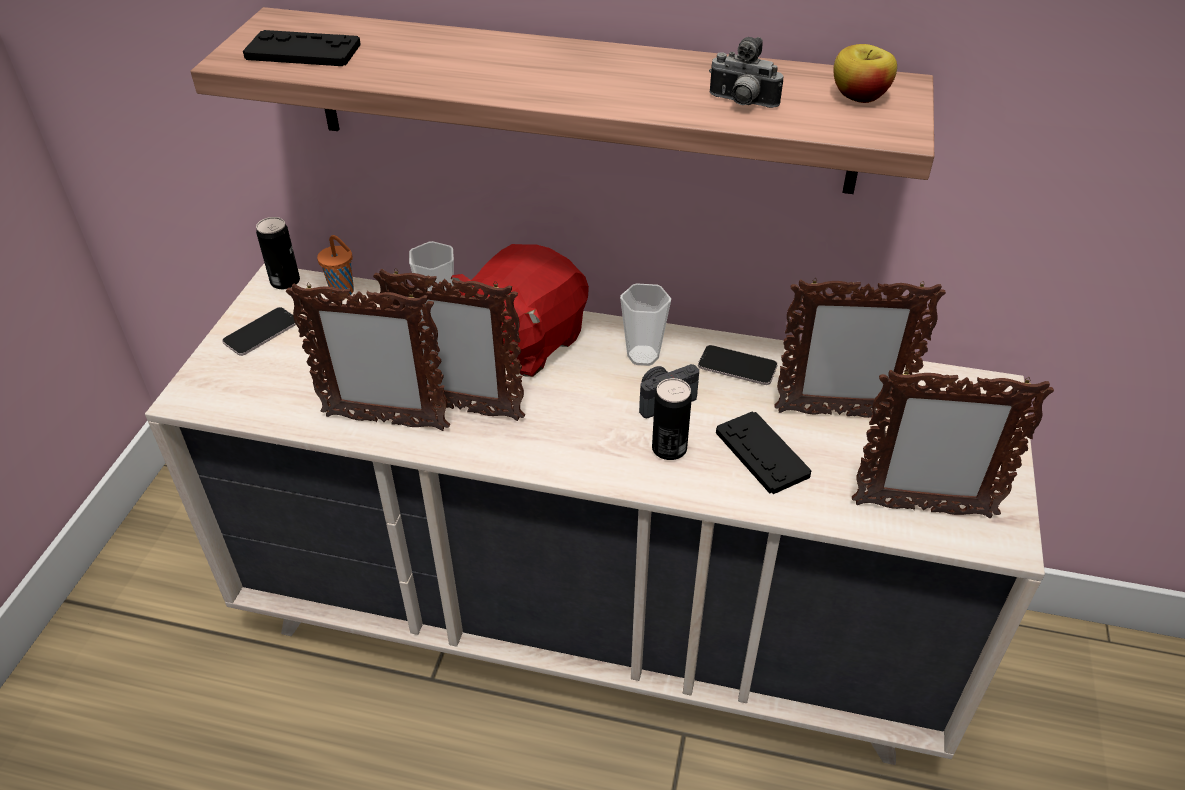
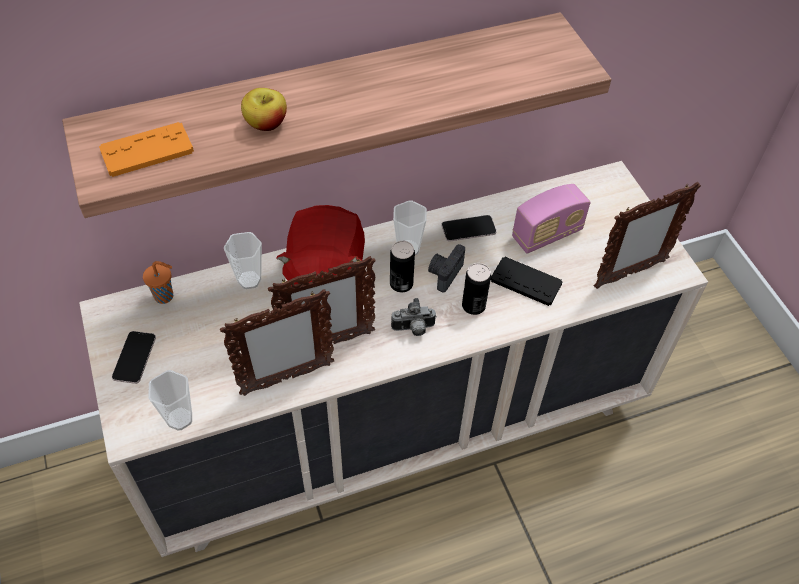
camera: 35 degrees left, 10 degrees up
black game controller [243,30,361,66] -> orange game controller [99,122,194,177]
can [256,217,300,289] -> can moved to [390,241,415,293]
camera [709,37,783,108] -> camera moved to [391,298,436,336]
picture frame [774,278,946,418] -> radio [512,184,591,254]
apple [833,44,897,103] -> apple moved to [241,88,287,131]
none -> cup [148,370,192,431]

